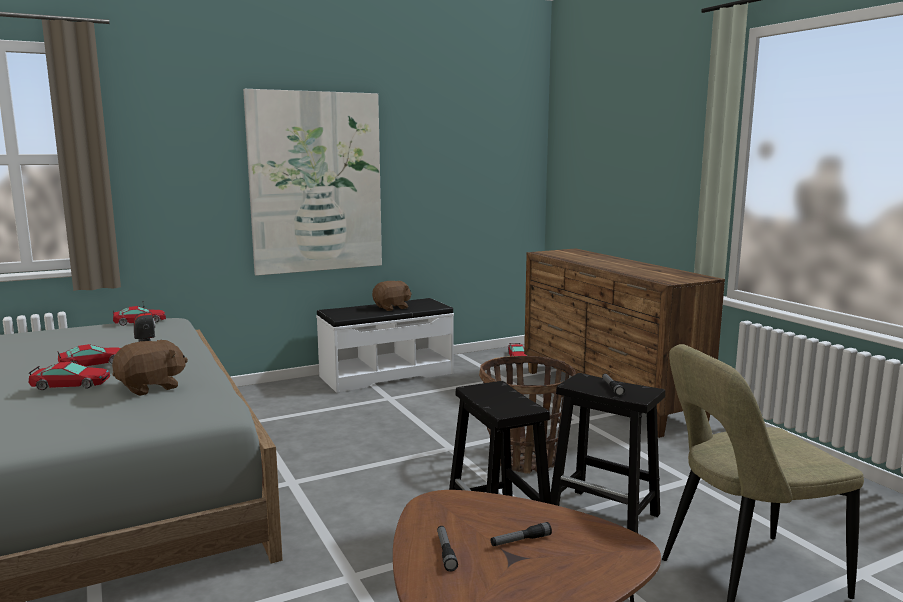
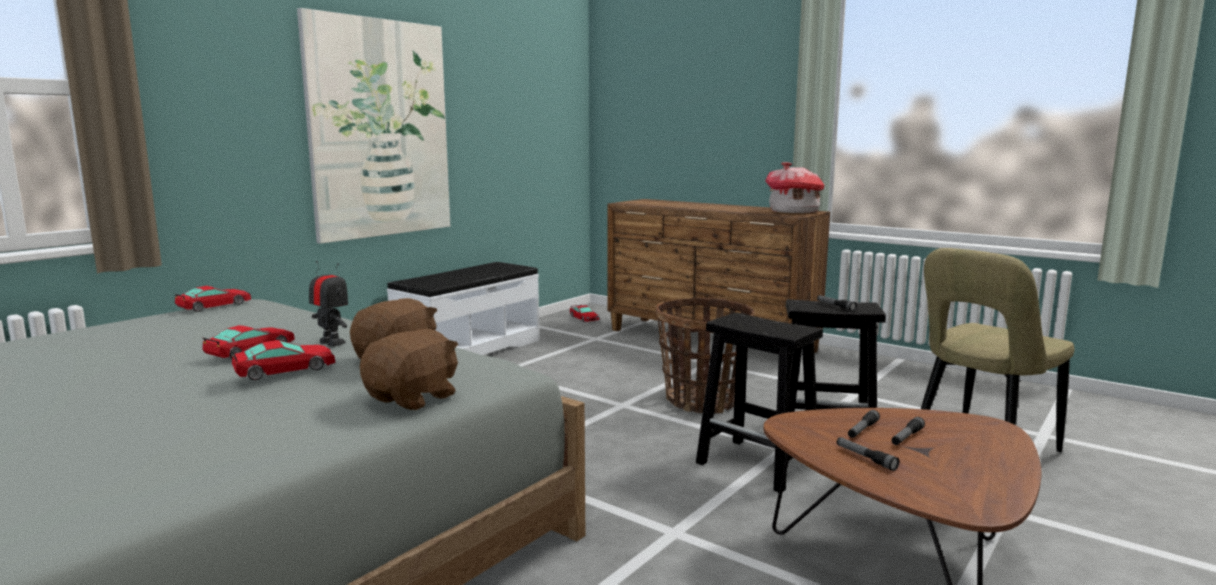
camera: 25 degrees left, 0 degrees up
brown plush toy [372,281,412,311] -> brown plush toy moved to [360,329,458,410]
none -> toy house [765,162,825,213]
none -> flashlight [848,410,880,438]

